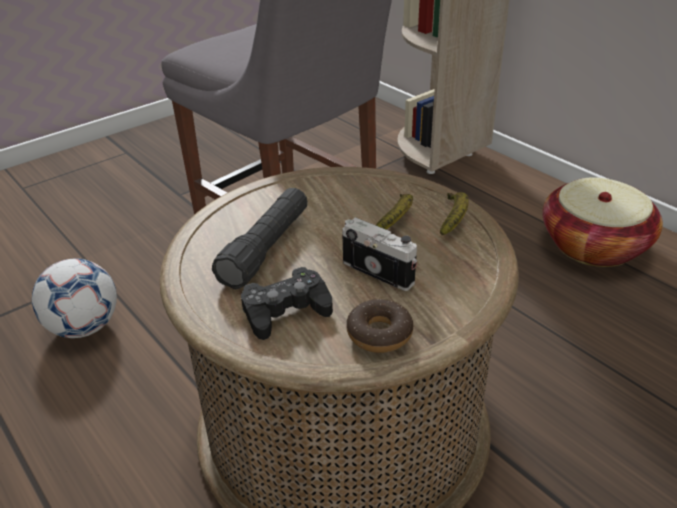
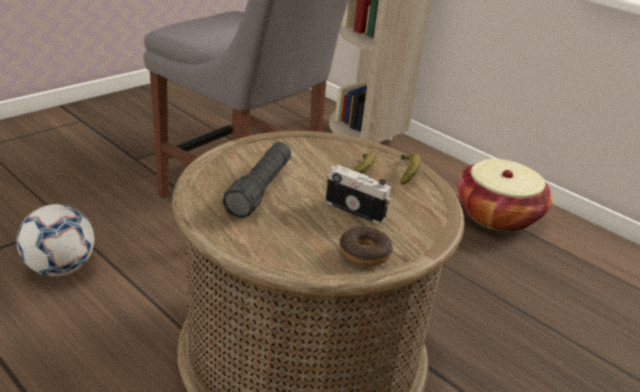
camera: 10 degrees left, 5 degrees down
black game controller [241,267,333,340] -> none

